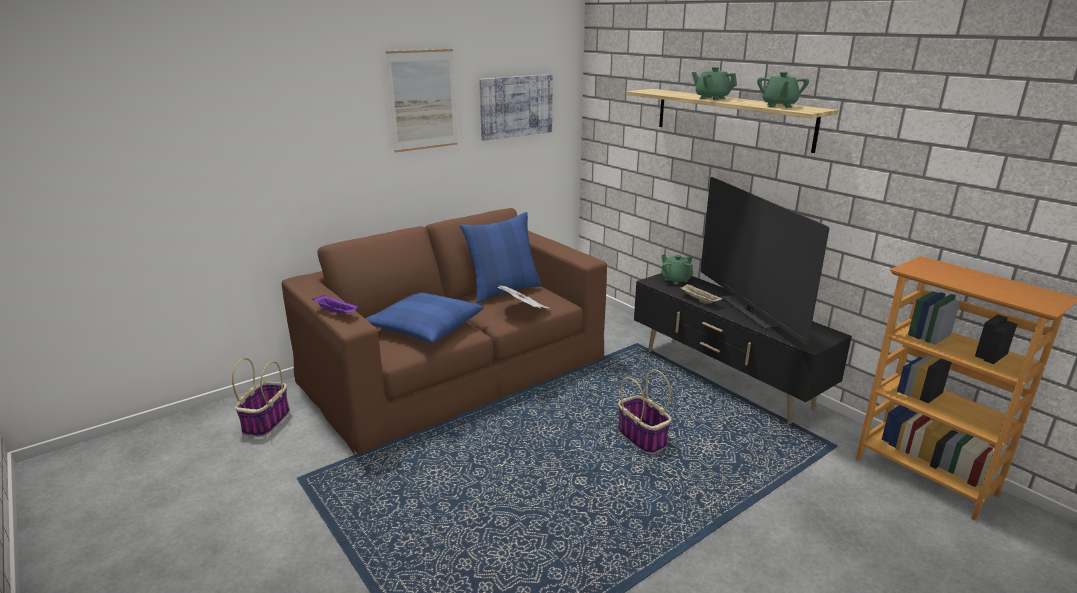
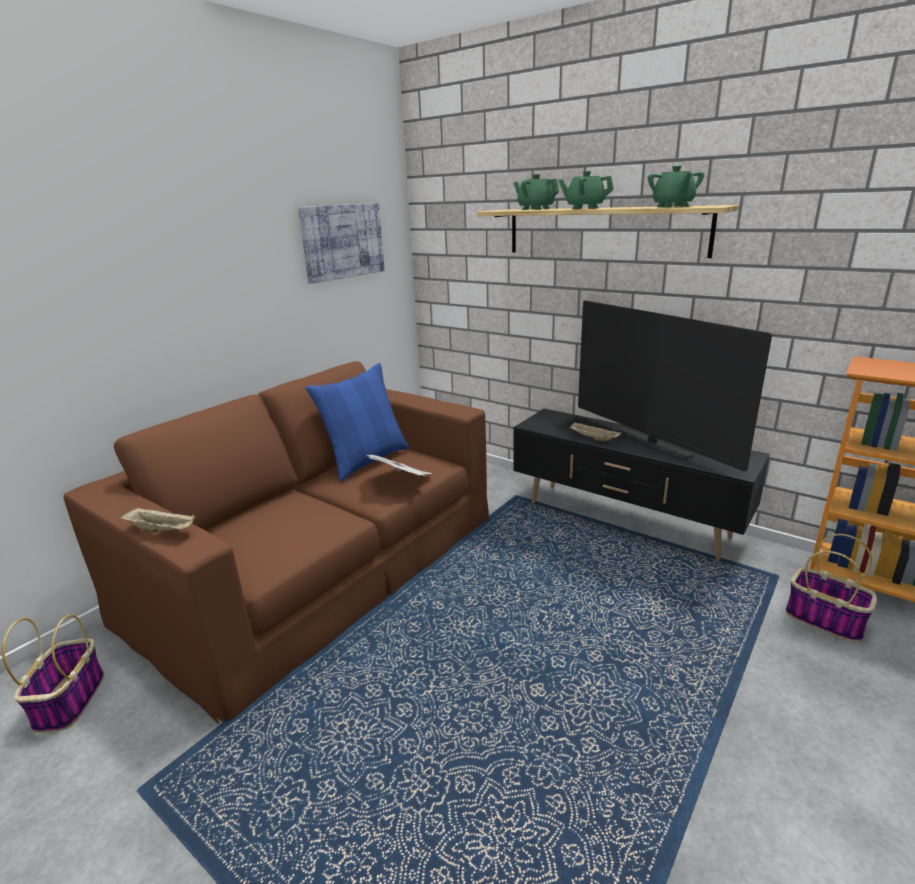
camera: 15 degrees left, 0 degrees up
purple tray [313,295,359,314] -> beige tray [120,507,196,533]
blue pillow [365,293,484,343] -> none
picture [386,49,457,152] -> none
basket [618,369,671,454] -> basket moved to [785,534,877,643]
green teapot [661,255,693,285] -> green teapot moved to [514,174,559,210]

